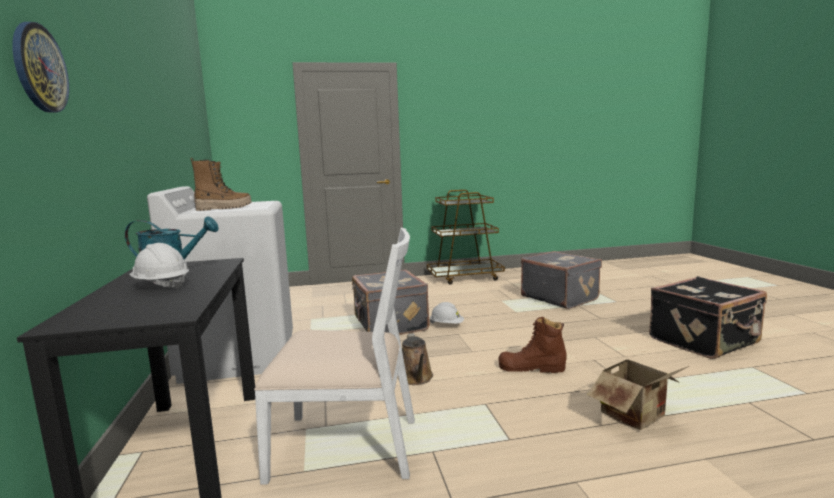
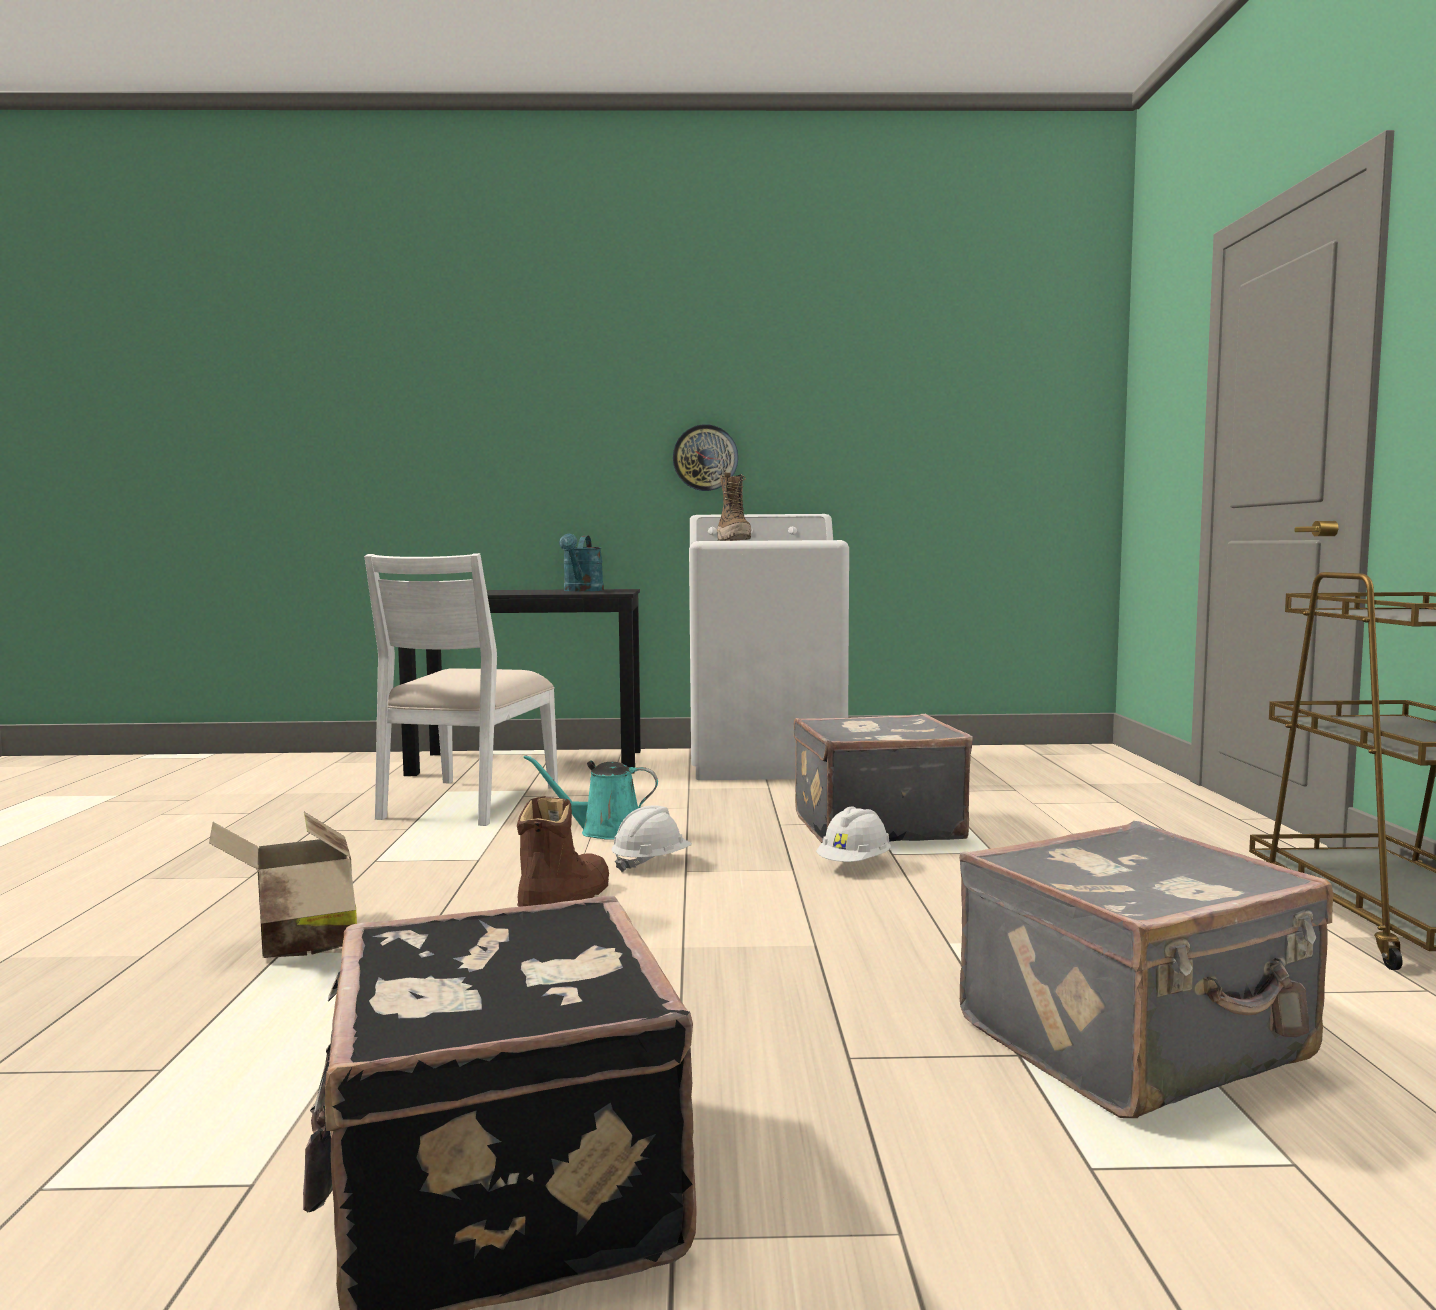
camera: 100 degrees right, 5 degrees down
wall clock [12,22,69,113] -> wall clock moved to [673,424,738,491]
white hard hat [129,243,189,290] -> white hard hat moved to [611,805,692,873]
brown watering can [398,334,433,385] -> turquoise watering can [523,755,658,840]

